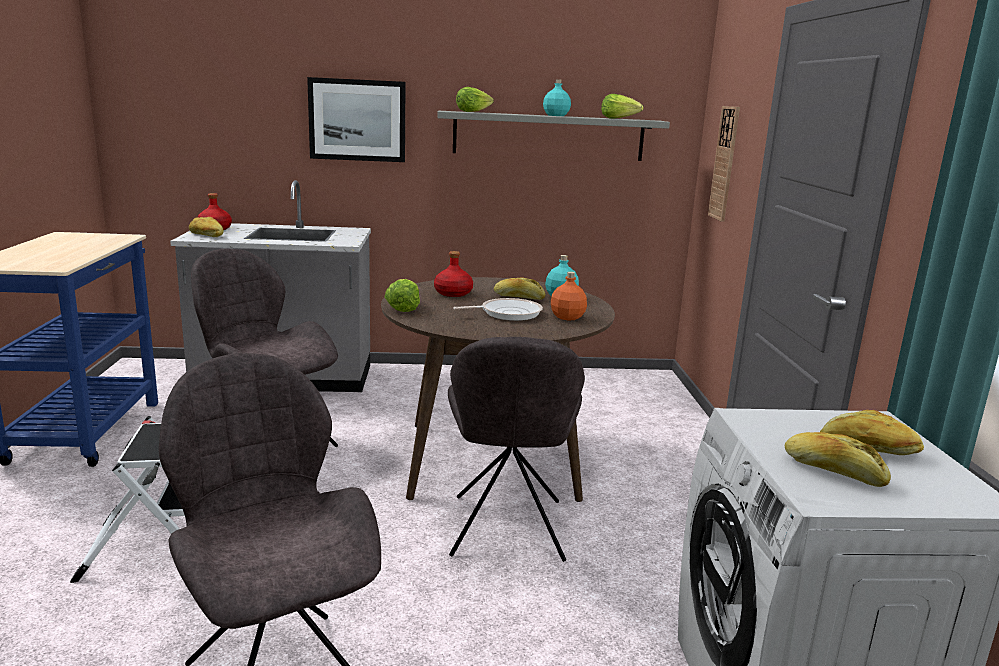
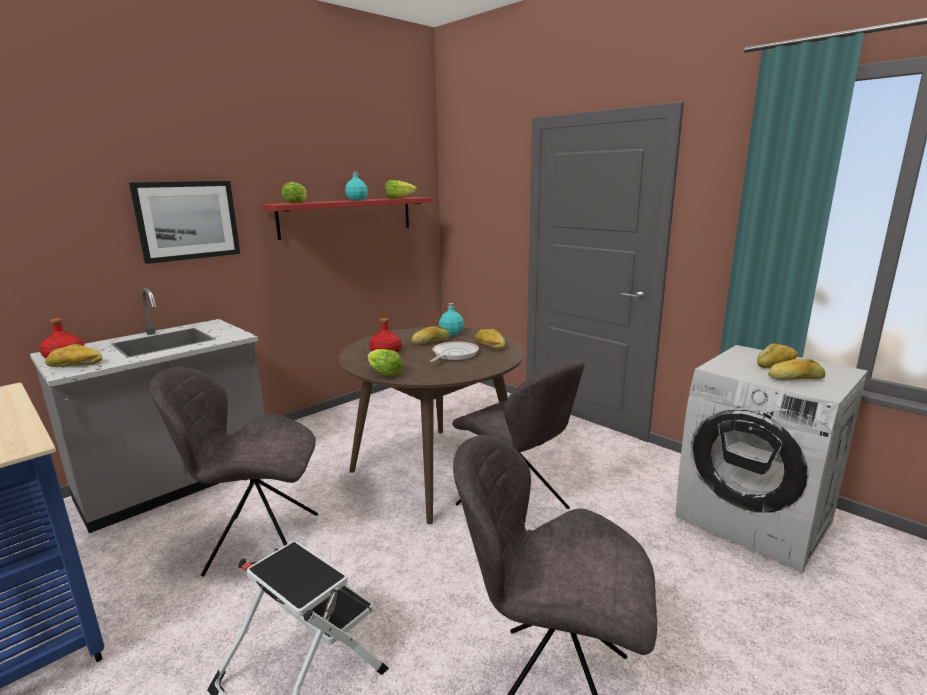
camera: 40 degrees left, 0 degrees up
grey shelf [437,111,670,161] -> red shelf [261,197,433,240]
orange bottle [551,272,587,320] -> bread [475,329,505,349]
wall clock [708,106,740,222] -> none

